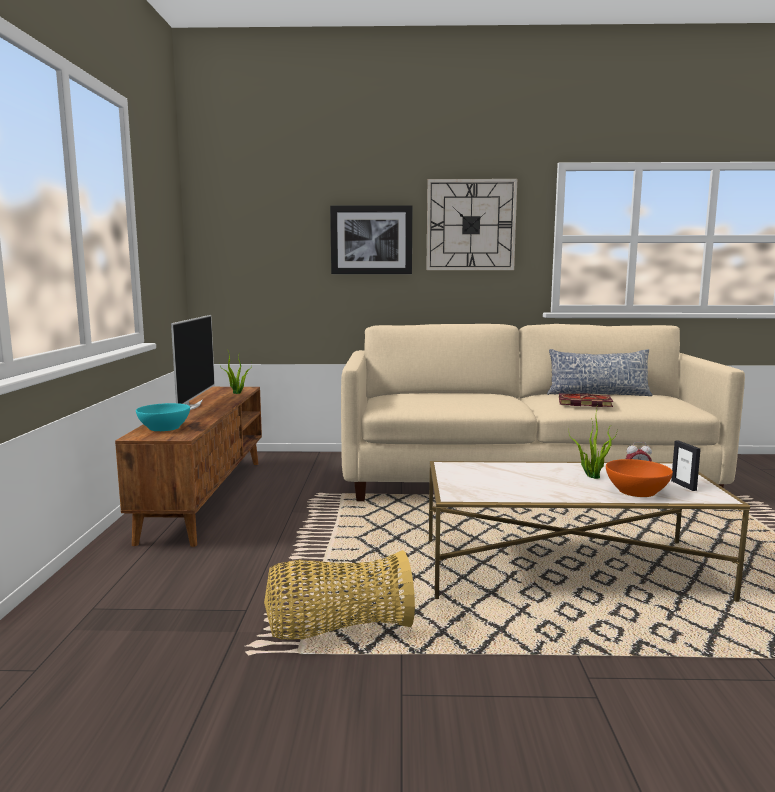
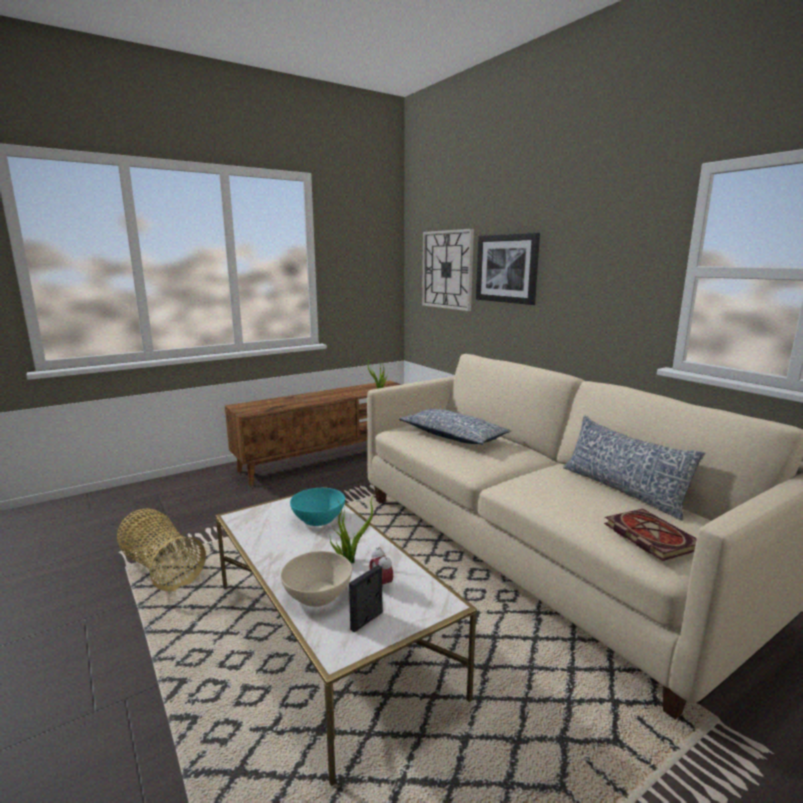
camera: 55 degrees right, 5 degrees up
turquoise bowl [136,403,190,431] -> turquoise bowl moved to [290,488,345,526]
television [171,315,215,410] -> none
wall clock [426,179,517,270] -> wall clock moved to [422,229,474,311]
book [559,393,613,407] -> book moved to [604,509,697,561]
orange bowl [606,459,673,497] -> beige bowl [281,551,352,607]
none -> pillow [399,409,511,445]

